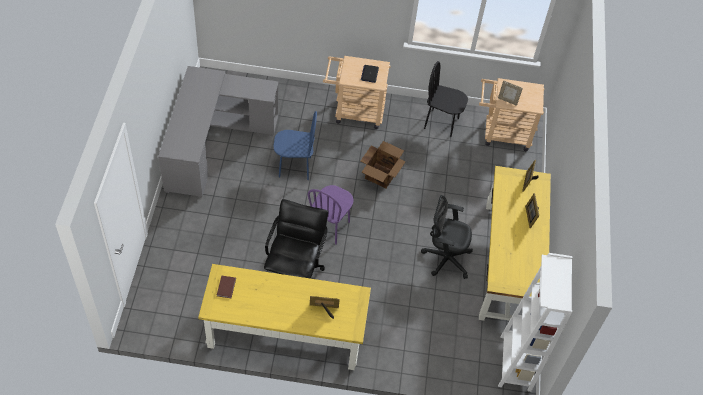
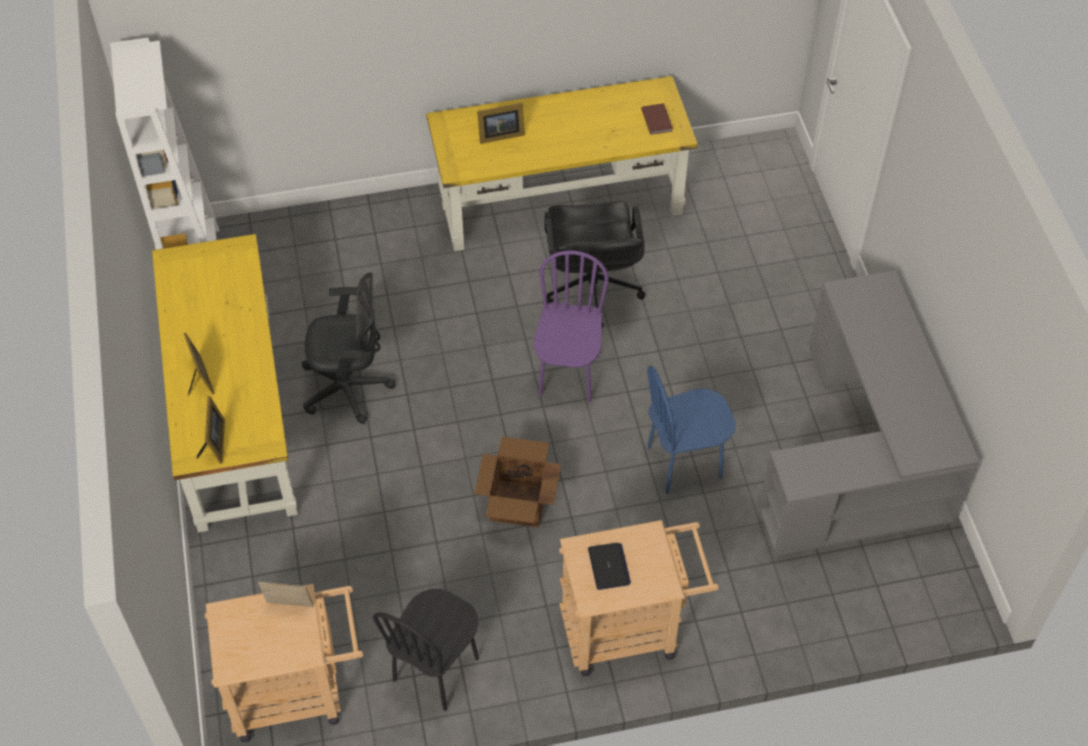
camera: 165 degrees right, 0 degrees up
black chair [424,61,468,137] -> black chair turned 120 degrees clockwise [373,589,479,711]

